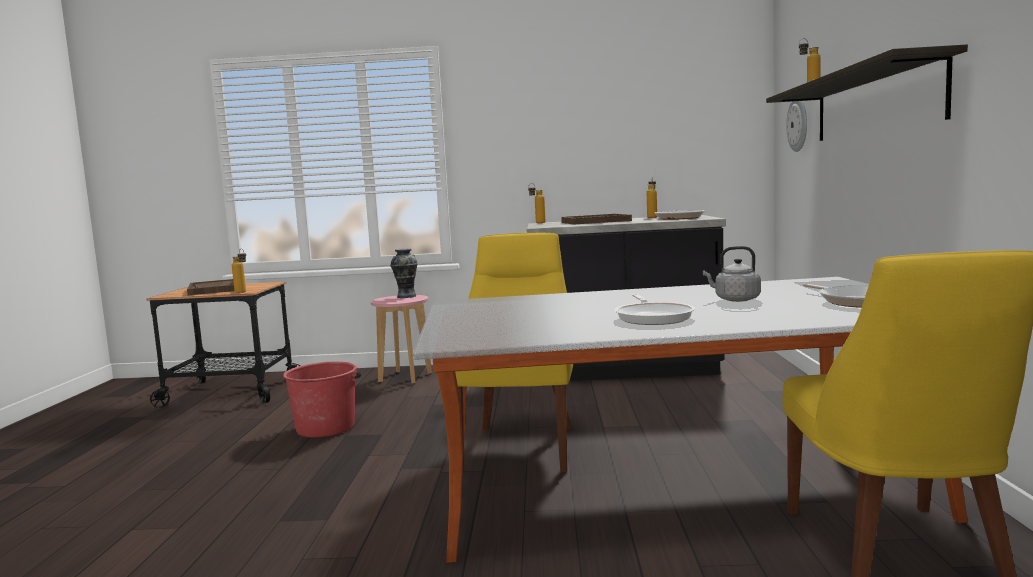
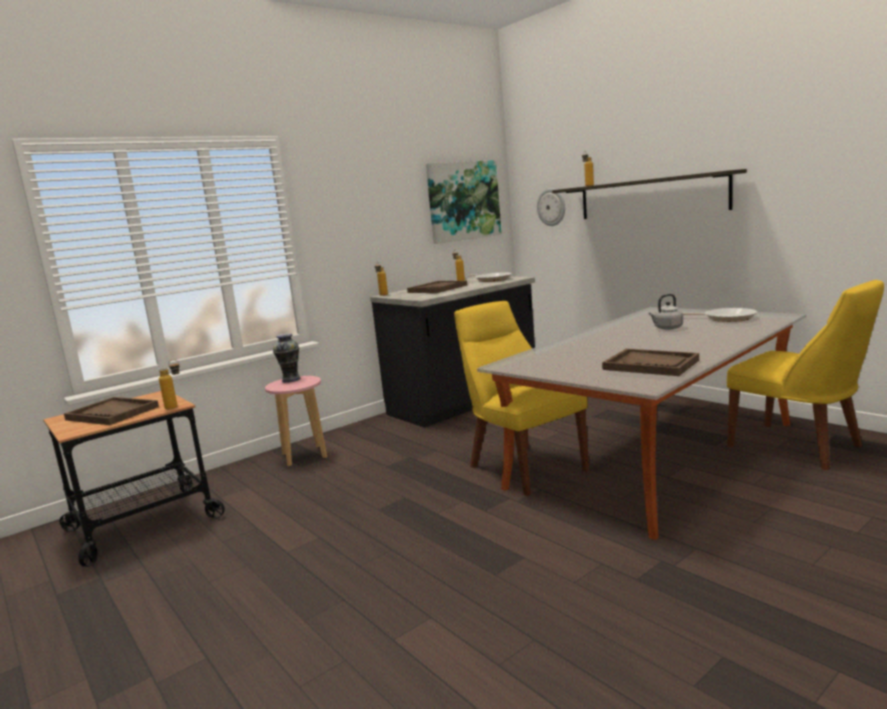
camera: 40 degrees left, 5 degrees up
red bucket [283,361,361,437] -> none
frying pan [615,294,695,325] -> none
none -> picture [426,160,502,244]
none -> brown tray [602,349,699,376]

